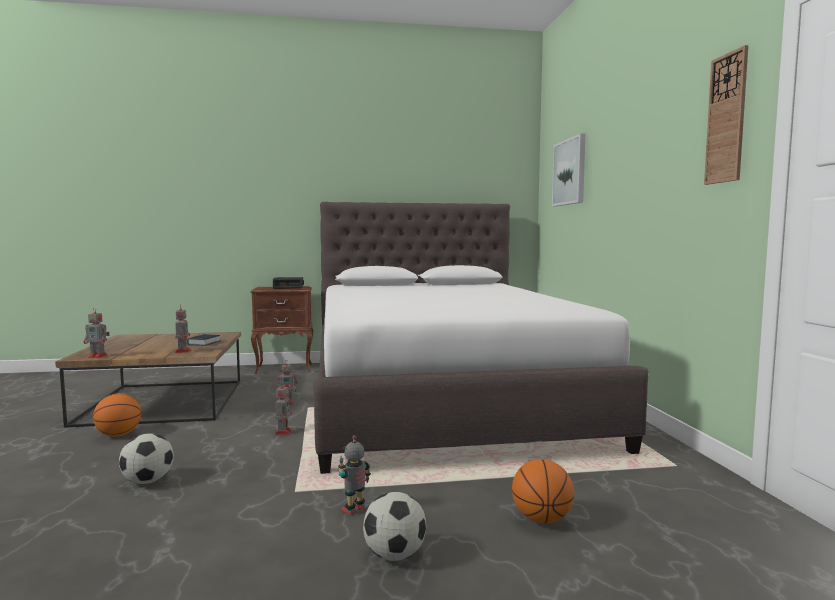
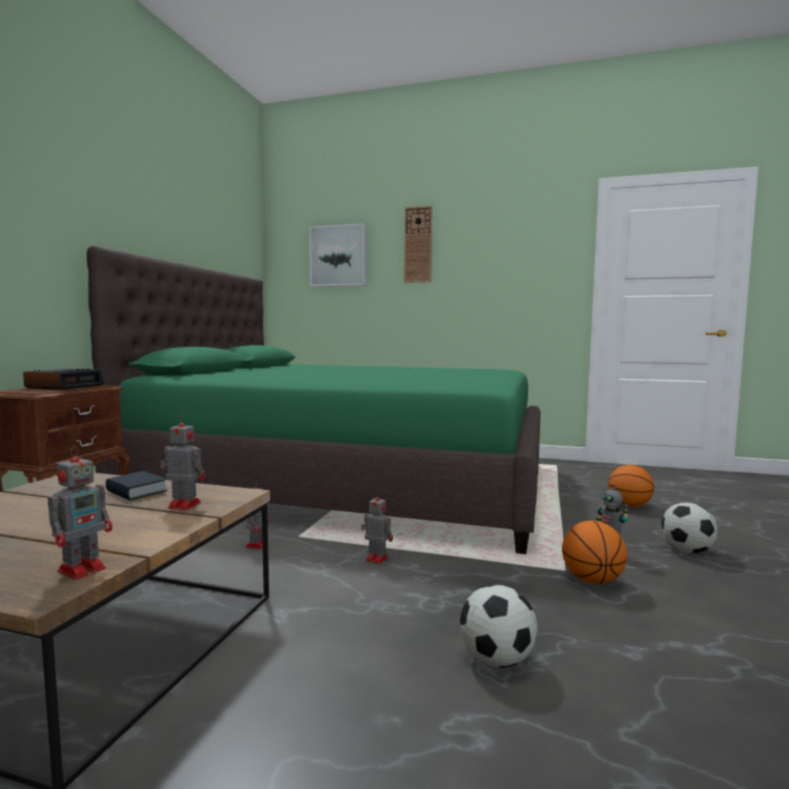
camera: 65 degrees left, 0 degrees up
basketball [93,393,141,437] -> basketball moved to [562,521,627,584]
white bed [313,202,649,474] -> green bed [87,246,541,554]
wall clock [704,45,748,185] -> wall clock moved to [404,206,432,283]

